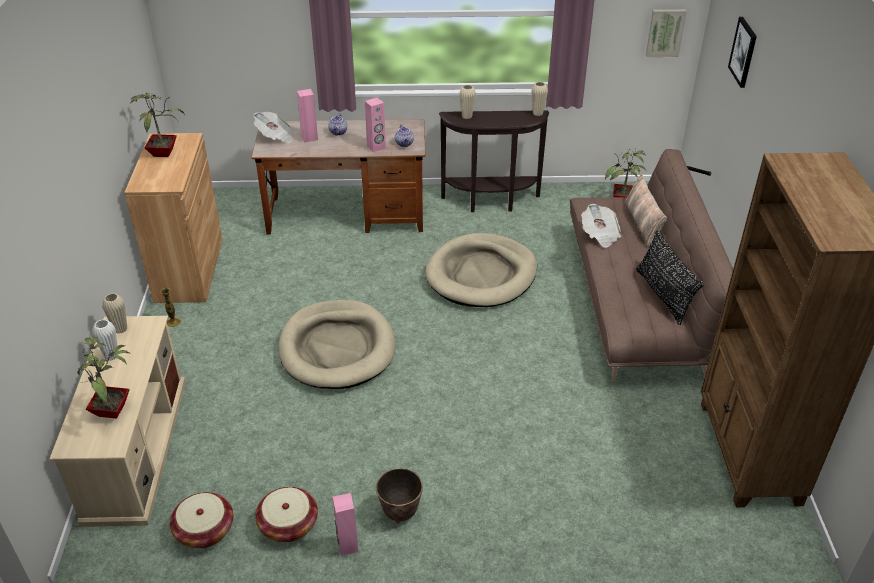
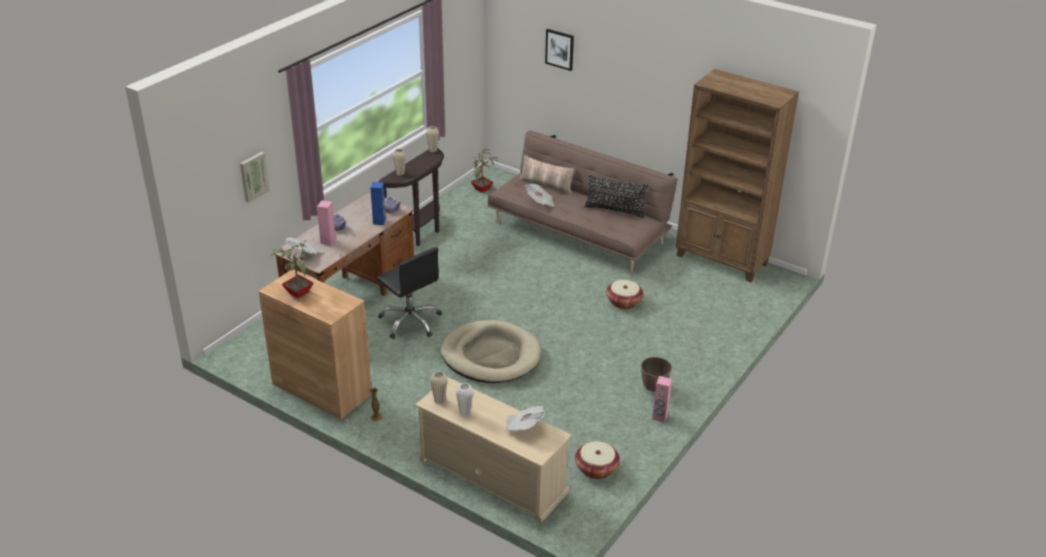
camera: 55 degrees left, 5 degrees down
potted plant [77,337,130,419] -> newspaper [505,406,545,432]
basket [255,487,318,542] -> basket moved to [606,280,643,309]
pink speaker [365,98,386,152] -> blue speaker [370,182,386,225]
beige dog bed [425,233,537,307] -> none
picture [646,9,687,57] -> picture moved to [240,152,270,203]
none -> black office chair [376,247,442,339]

